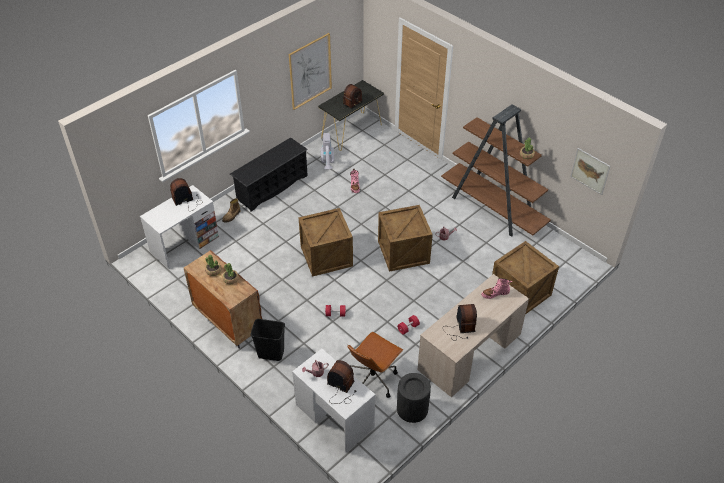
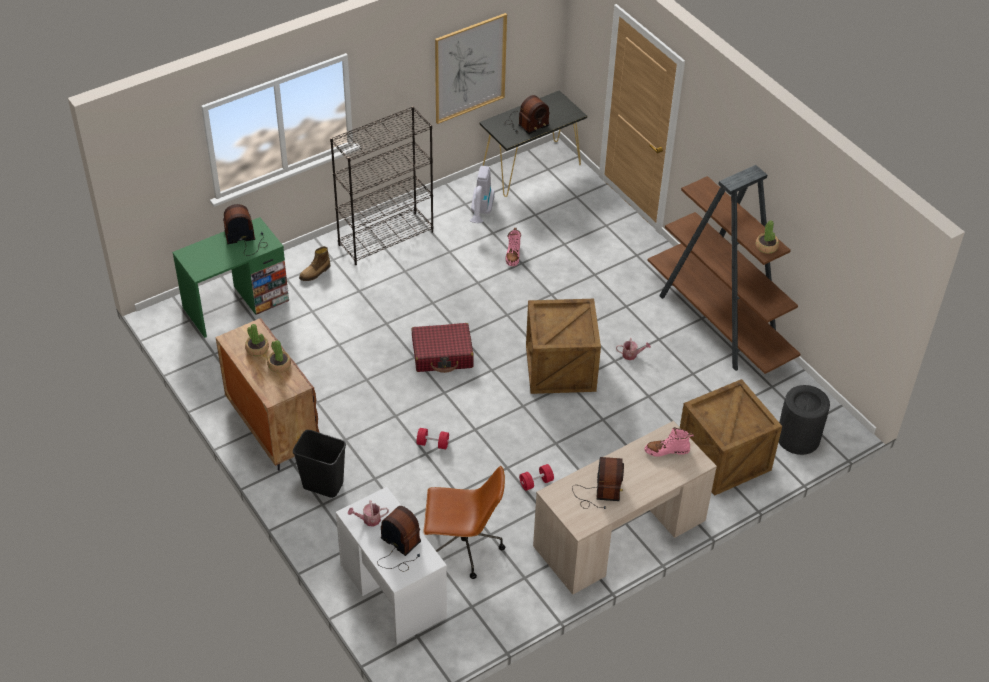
camera: 10 degrees right, 0 degrees up
white desk [140,185,219,269] -> green desk [172,217,289,338]
black shoe rack [230,137,308,212] -> black bookcase [330,106,434,265]
crate [298,208,353,277] -> red suitcase [412,323,474,373]
brown office chair [348,332,403,398] -> brown office chair turned 135 degrees counterclockwise [424,466,506,579]
black trash can [397,373,431,423] -> black trash can moved to [779,385,830,455]
picture [571,148,610,195] -> none

